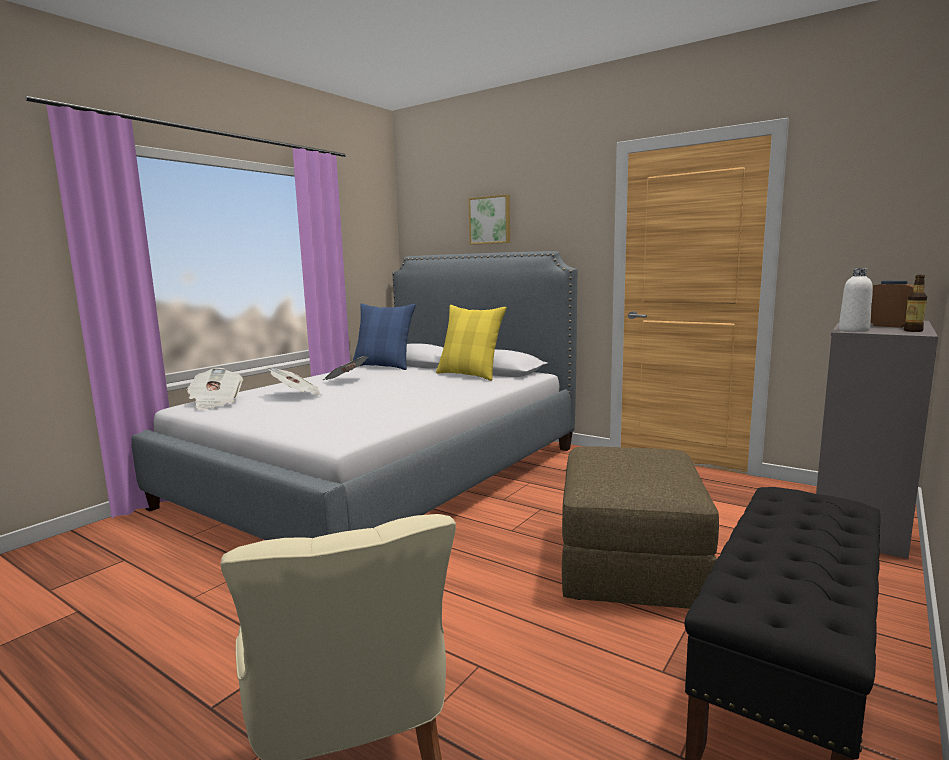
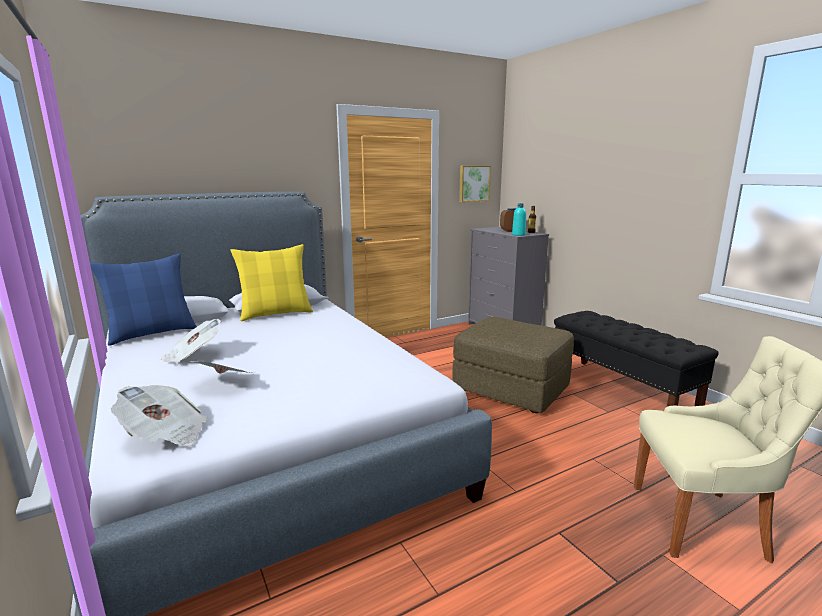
camera: 65 degrees left, 5 degrees up
picture [468,194,510,245] -> picture moved to [459,166,491,202]
white bottle [839,268,873,332] -> turquoise bottle [512,203,526,236]

